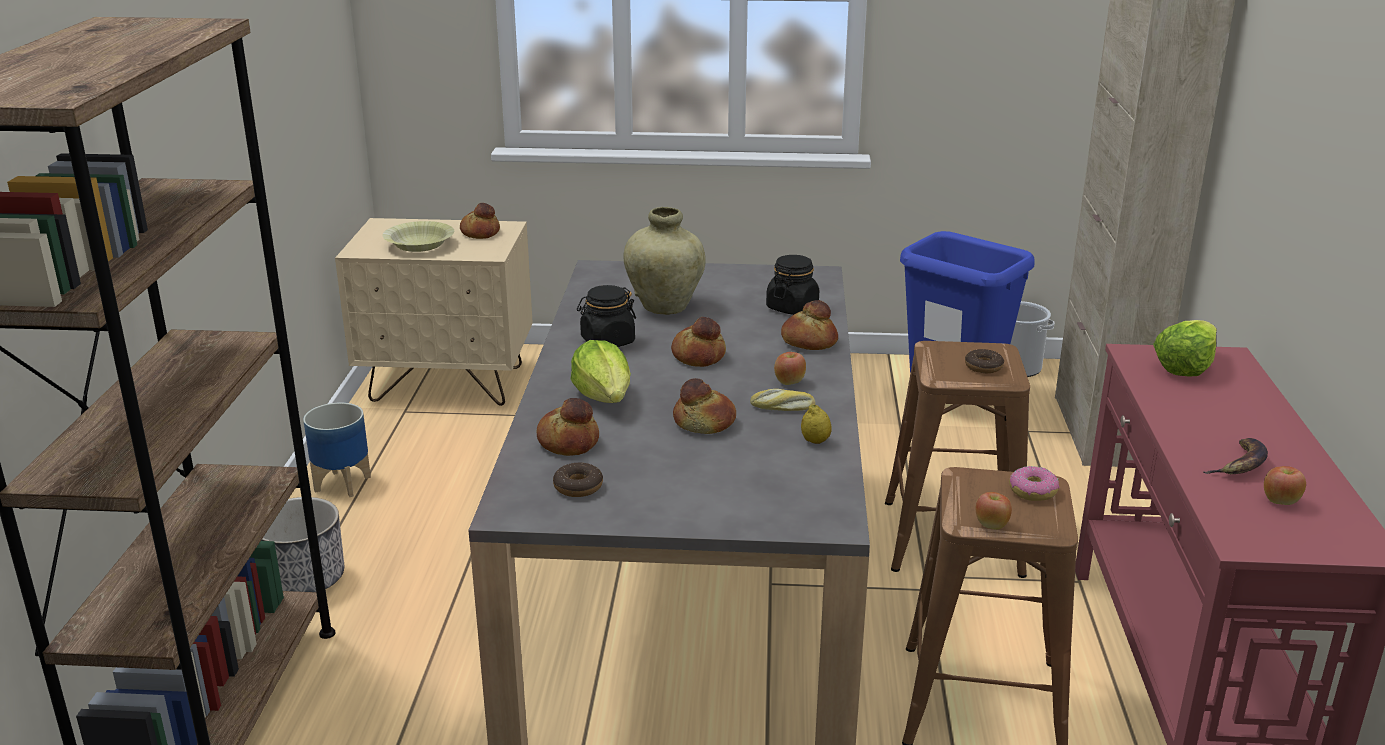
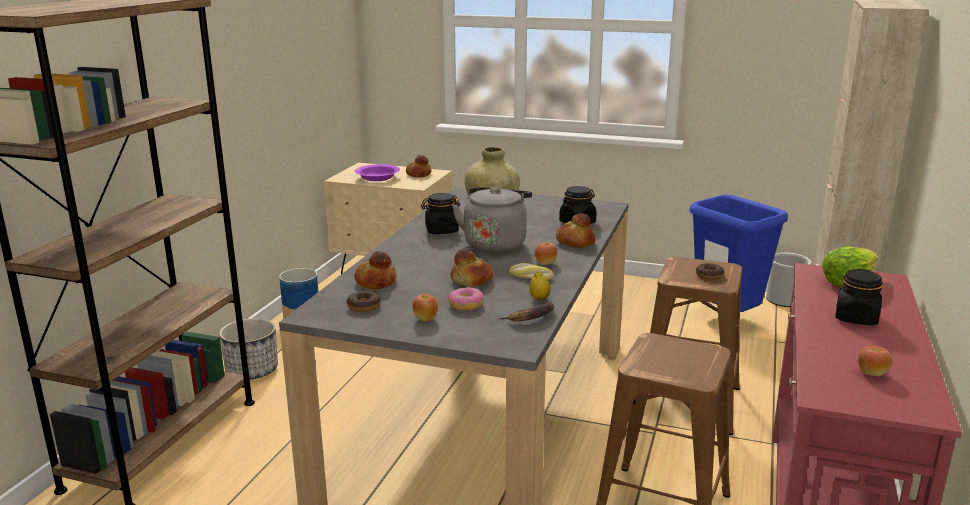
camera: 15 degrees right, 5 degrees down
yellow bowl [383,221,454,252] -> purple bowl [355,164,400,181]
lettuce [571,340,631,403] -> none
bread [671,317,726,367] -> grey kettle [452,187,532,253]
apple [976,492,1012,530] -> apple moved to [413,294,438,321]
donut [1009,466,1059,501] -> donut moved to [448,287,484,310]
banana [1204,438,1268,474] -> banana moved to [498,301,554,321]
none -> black jar [835,269,883,325]

